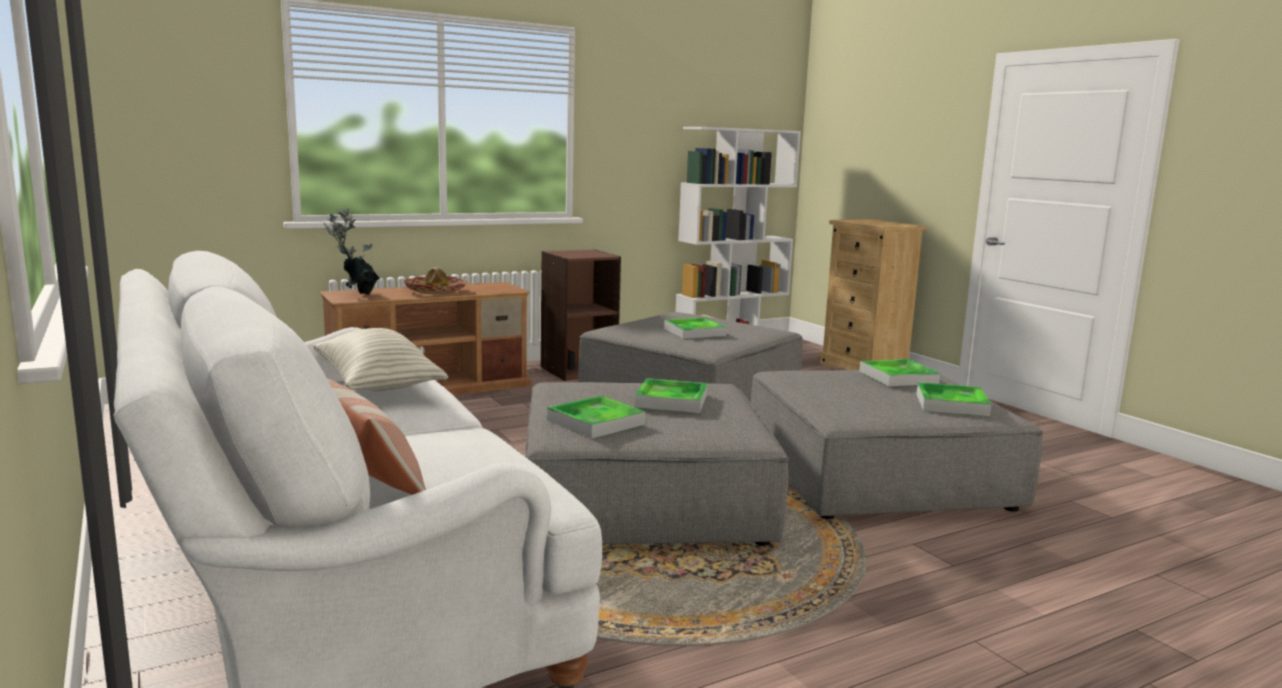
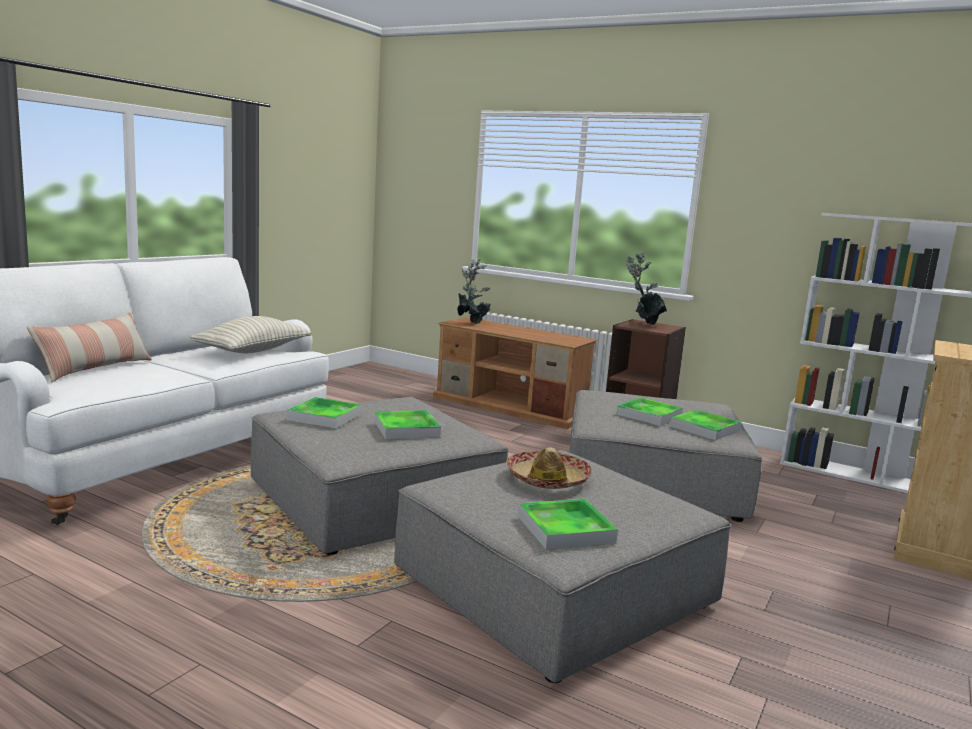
camera: 60 degrees right, 0 degrees up
hat [403,267,467,294] -> hat moved to [506,447,592,489]
tray [859,359,940,386] -> tray moved to [670,410,741,440]
none -> potted plant [627,252,667,325]

